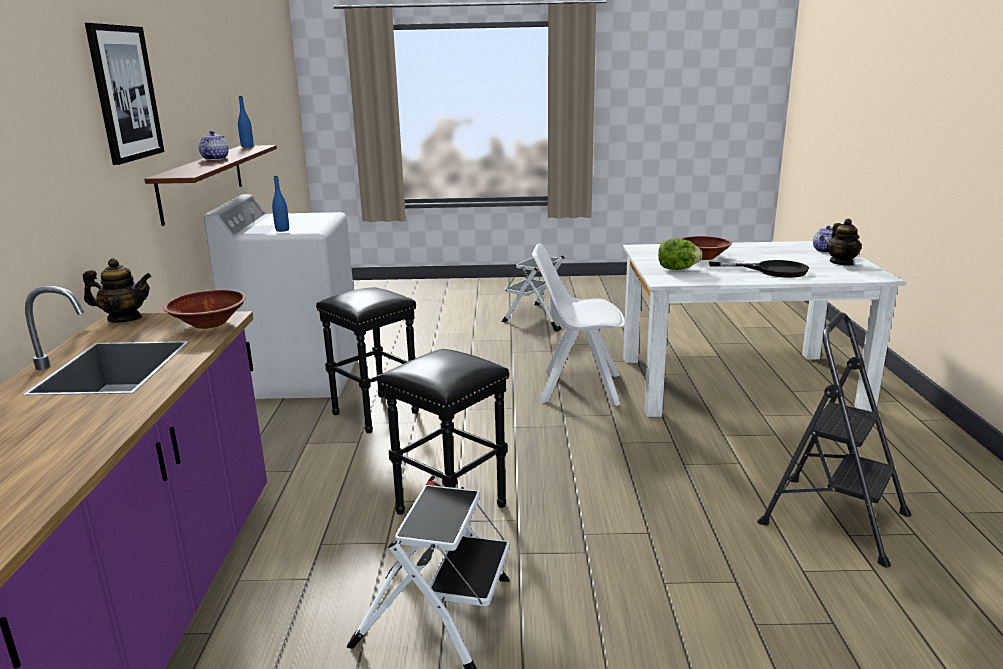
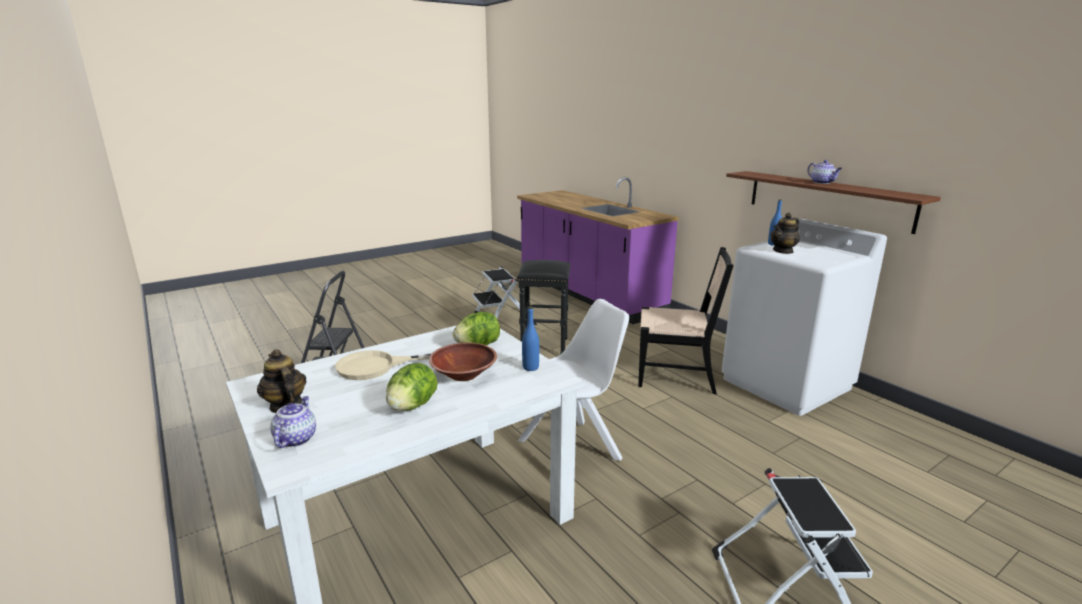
camera: 145 degrees right, 0 degrees up
teapot [83,258,152,323] -> teapot moved to [771,213,800,254]
picture [85,23,164,165] -> none
brown bowl [163,290,246,329] -> none
blue bottle [238,96,254,147] -> blue bottle moved to [522,306,539,371]
black stool [316,287,419,433] -> chair [638,247,734,394]
black frying pan [709,260,809,278] -> beige frying pan [335,350,432,380]
none -> lettuce [386,363,438,411]

